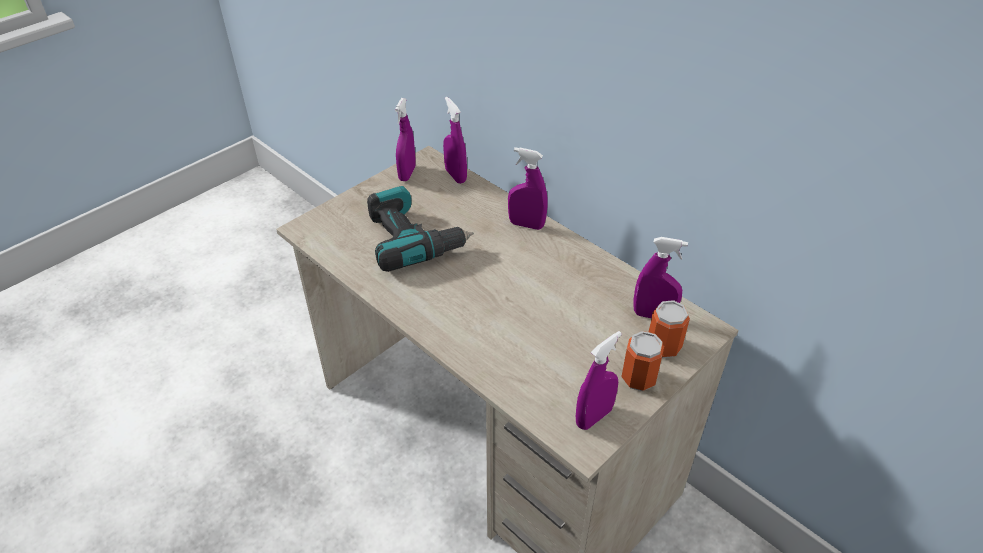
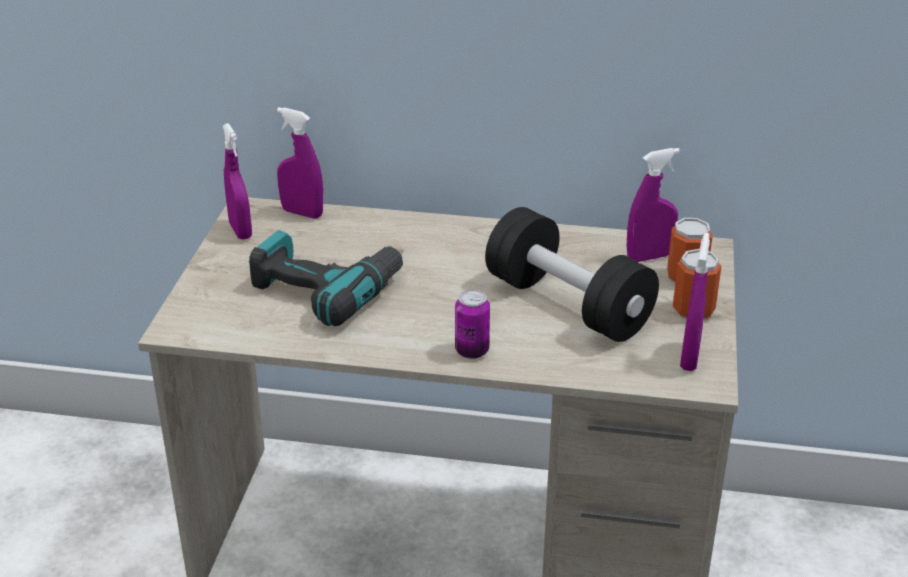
camera: 35 degrees left, 10 degrees down
purple spray bottle [508,147,548,230] -> none
none -> can [455,290,490,359]
none -> black dumbbell [485,207,659,342]

